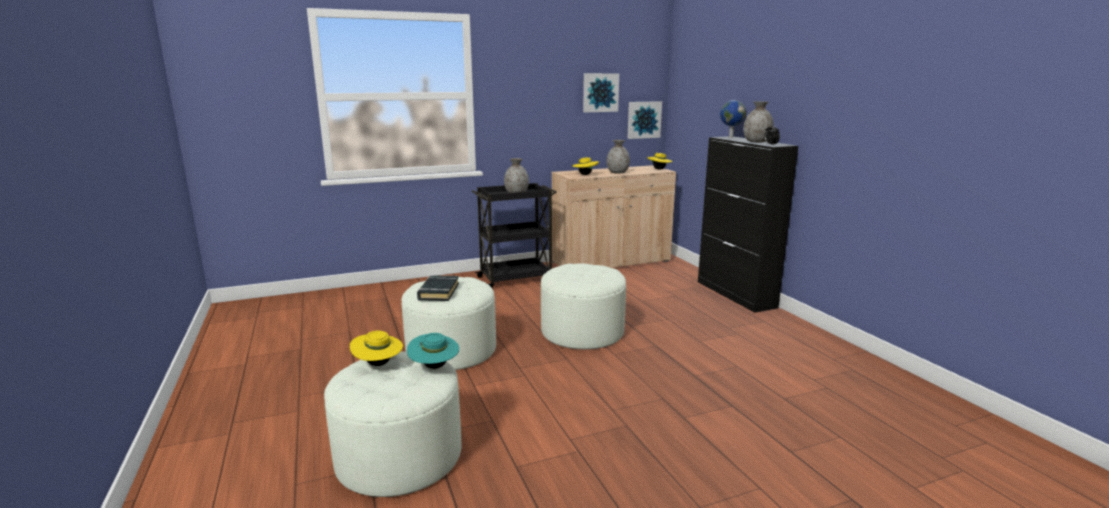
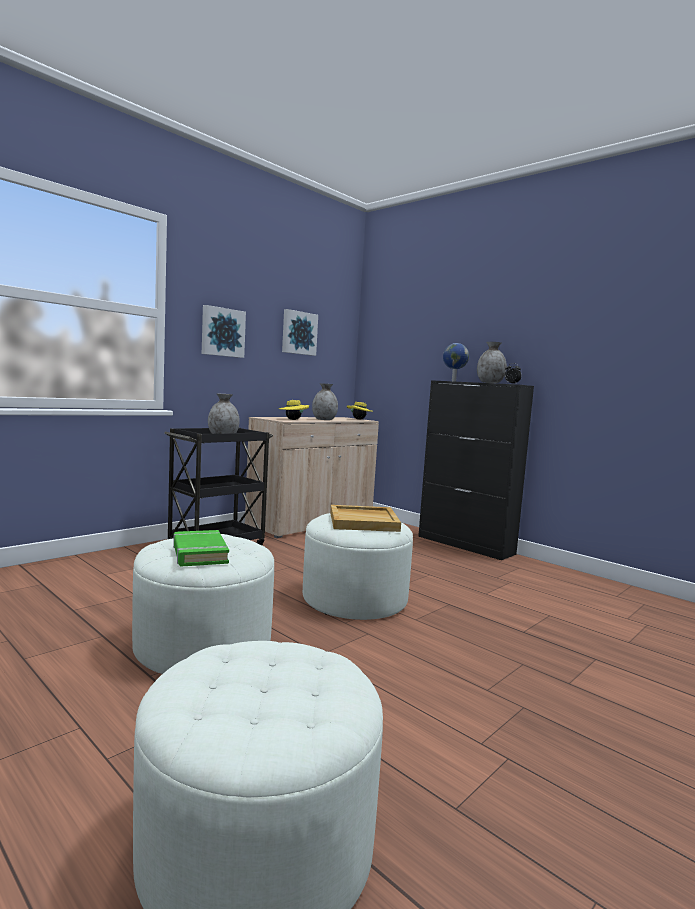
camera: 25 degrees left, 10 degrees down
yellow hat [350,331,403,366] -> none
turquoise hat [407,333,459,369] -> none
black book [417,275,459,301] -> green book [173,530,229,567]
picture [627,101,662,139] -> picture moved to [202,305,246,358]
none -> beige tray [330,505,401,532]

